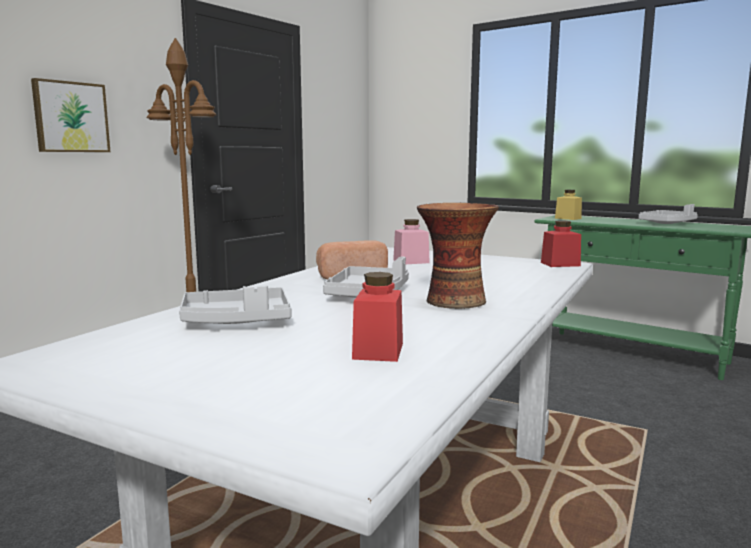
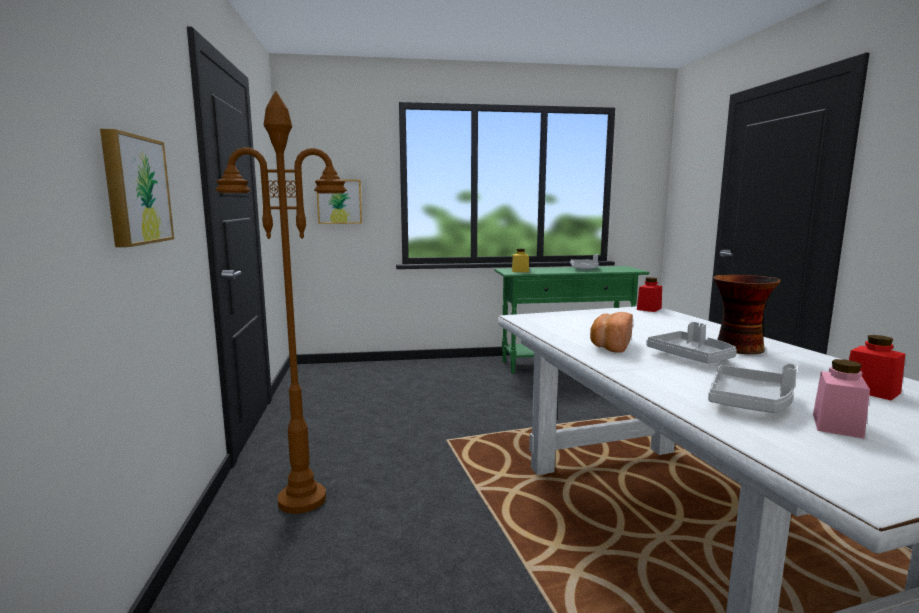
camera: 45 degrees left, 0 degrees up
pink jar [393,219,430,264] -> pink jar moved to [813,359,870,439]
none -> picture [316,180,362,224]

